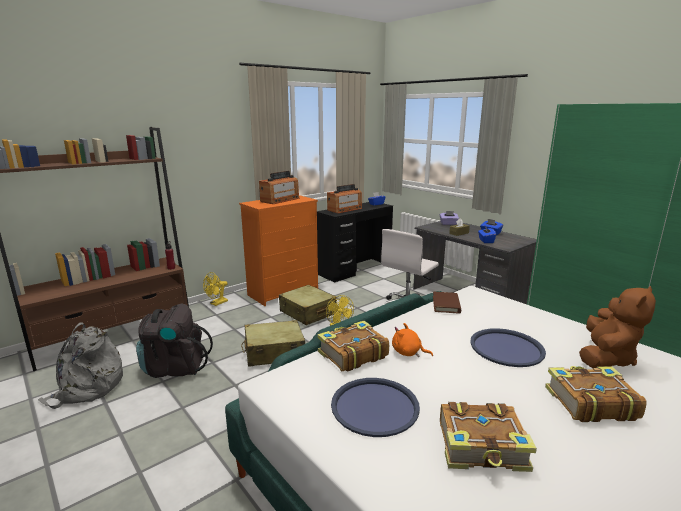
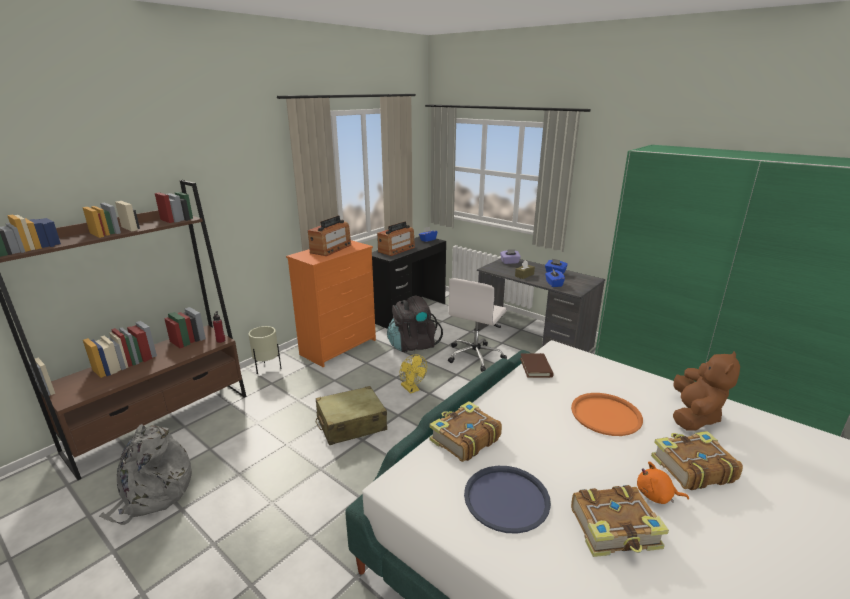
camera: 10 degrees left, 5 degrees up
black backpack [136,303,213,378] -> black backpack moved to [387,295,443,352]
yellow fan [203,272,228,306] -> beige planter [248,326,282,374]
beige suitcase [279,285,337,325] -> none
orange plush toy [392,323,433,357] -> orange plush toy moved to [637,461,689,504]
blue tray [470,328,546,367] -> orange tray [571,393,643,436]

